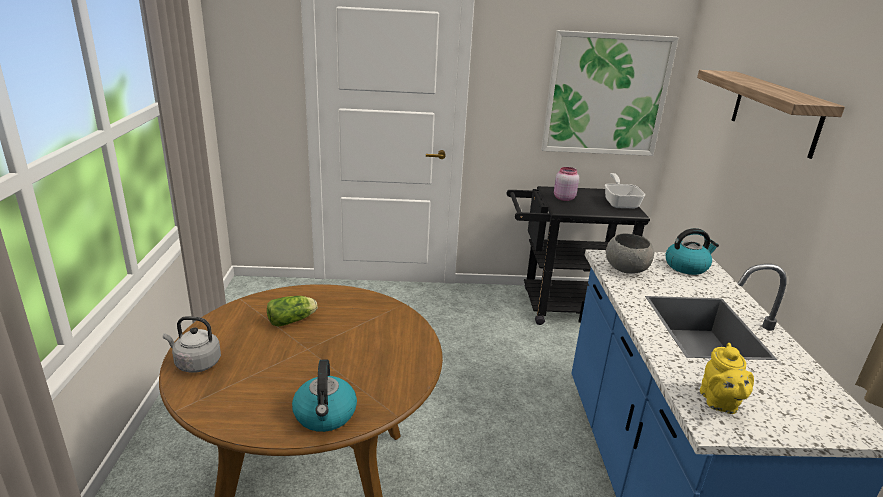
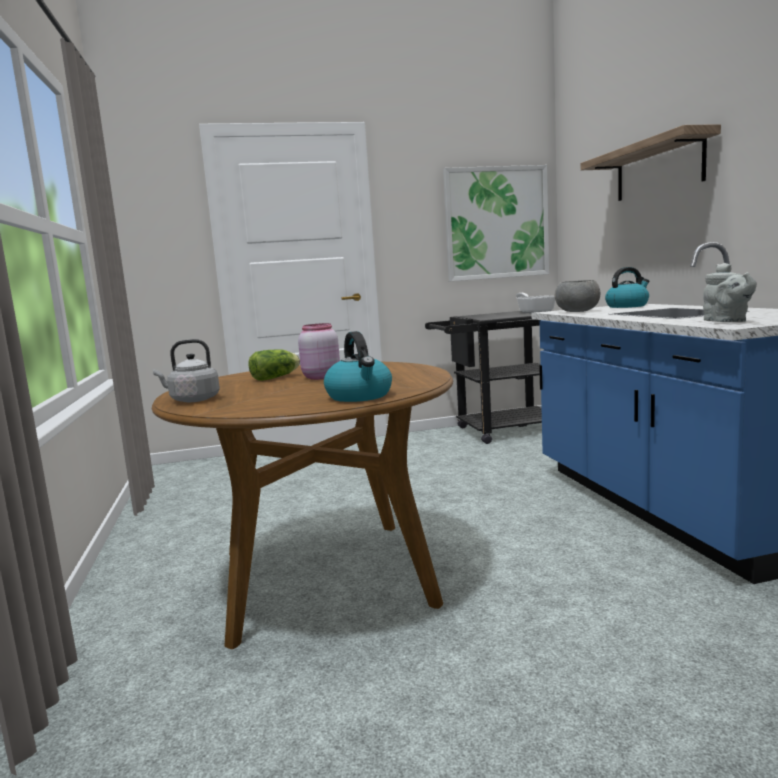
camera: 10 degrees left, 15 degrees down
pink jar [554,167,579,201] -> pink jar moved to [298,323,340,380]
yellow teapot [700,343,754,414] -> grey teapot [703,263,757,322]

